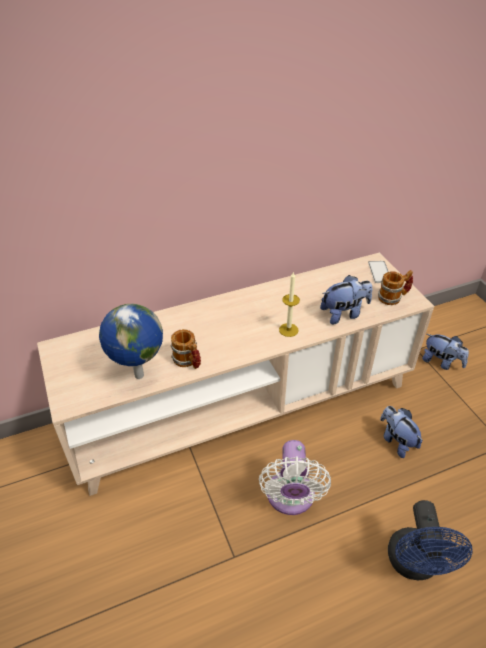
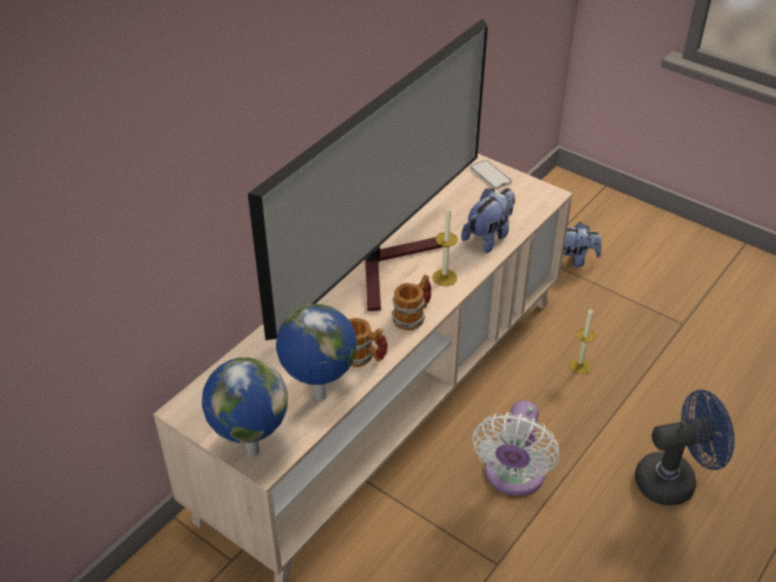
camera: 30 degrees left, 0 degrees up
white fan [259,440,331,515] -> white fan turned 45 degrees clockwise [473,400,559,496]
mug [378,270,413,305] -> mug moved to [392,275,432,331]
plush toy [380,406,423,458] -> candle [569,308,596,374]
blue fan [388,500,473,580] -> blue fan turned 75 degrees counterclockwise [635,390,735,505]
none -> globe [202,357,288,457]
none -> television [248,18,488,340]

